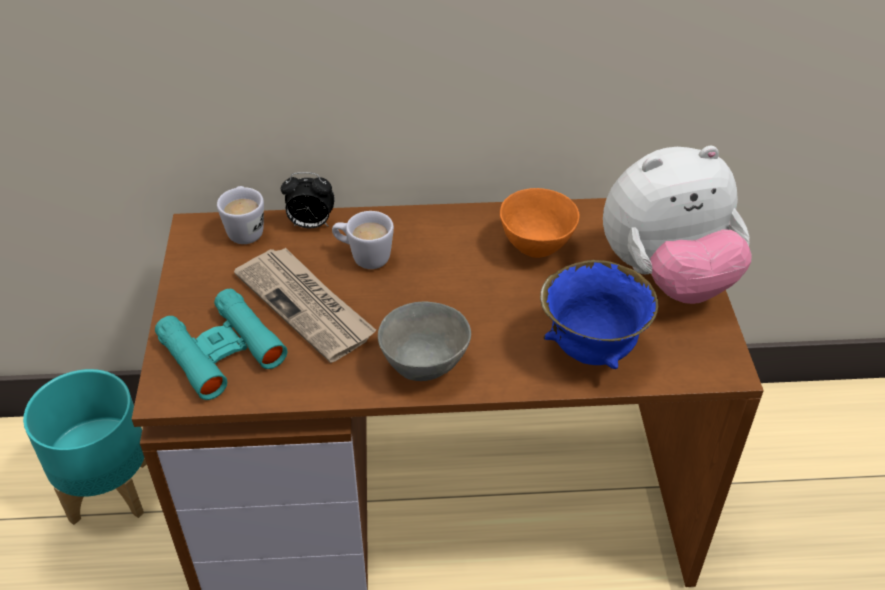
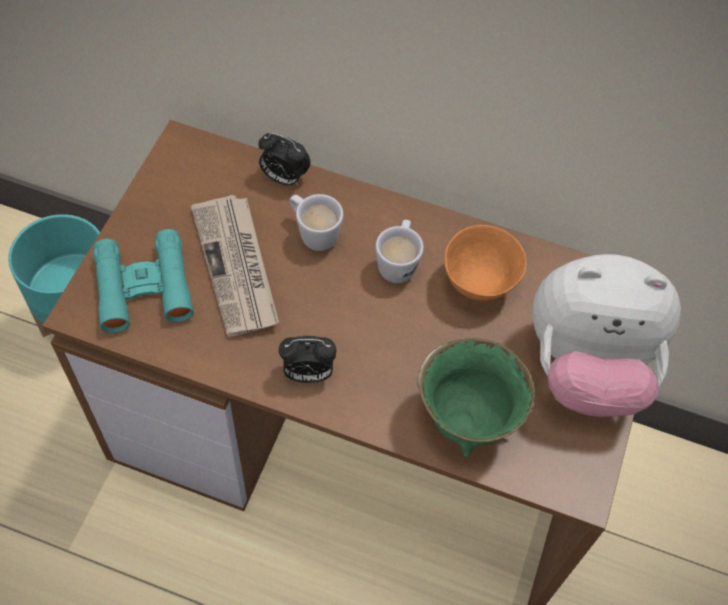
camera: 20 degrees right, 15 degrees up
white mug [217,186,264,244] -> white mug moved to [376,220,424,283]
grey bowl [378,301,471,381] -> alarm clock [279,336,336,383]
blue bowl [540,260,658,369] -> green bowl [417,338,535,457]

